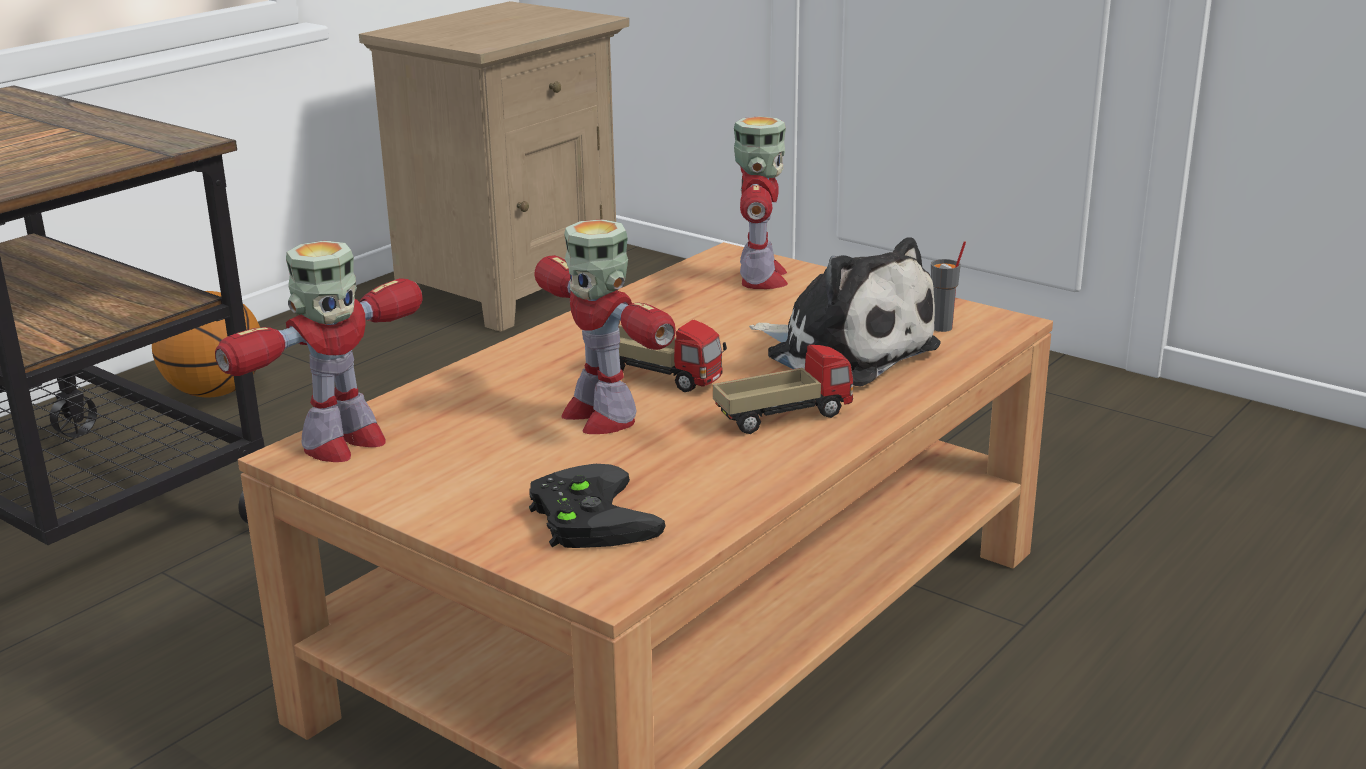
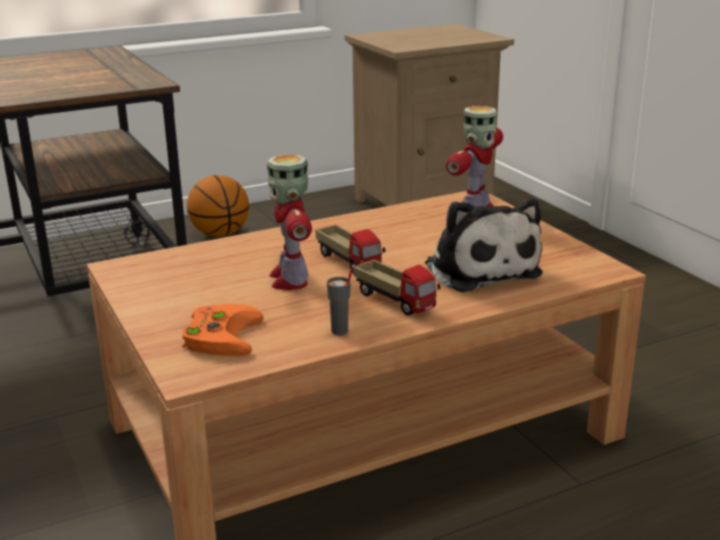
camera: 25 degrees right, 0 degrees up
toy robot [215,241,422,462] -> none
black game controller [529,464,666,548] -> orange game controller [182,304,263,356]
toy truck [713,345,853,434] -> toy truck turned 45 degrees clockwise [354,260,440,315]
grey cup [931,241,966,332] -> grey cup moved to [327,267,353,335]

